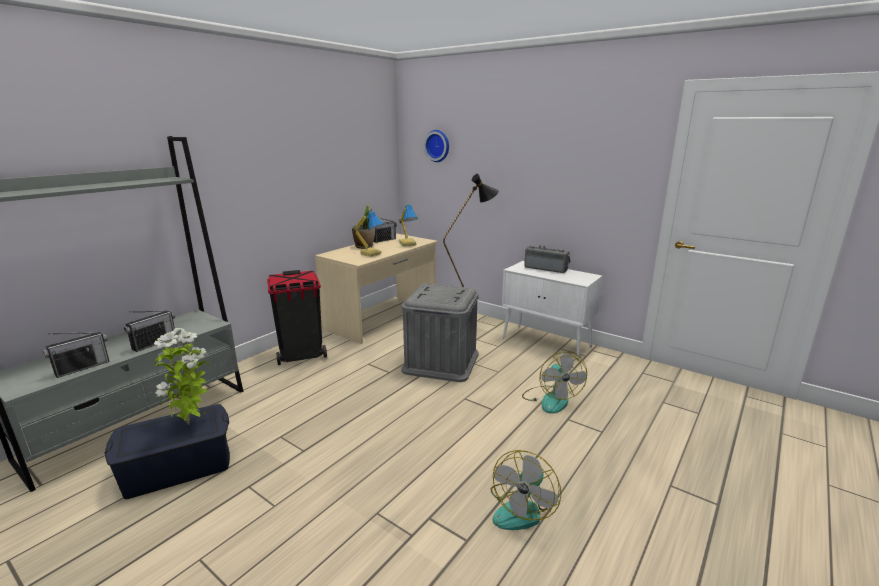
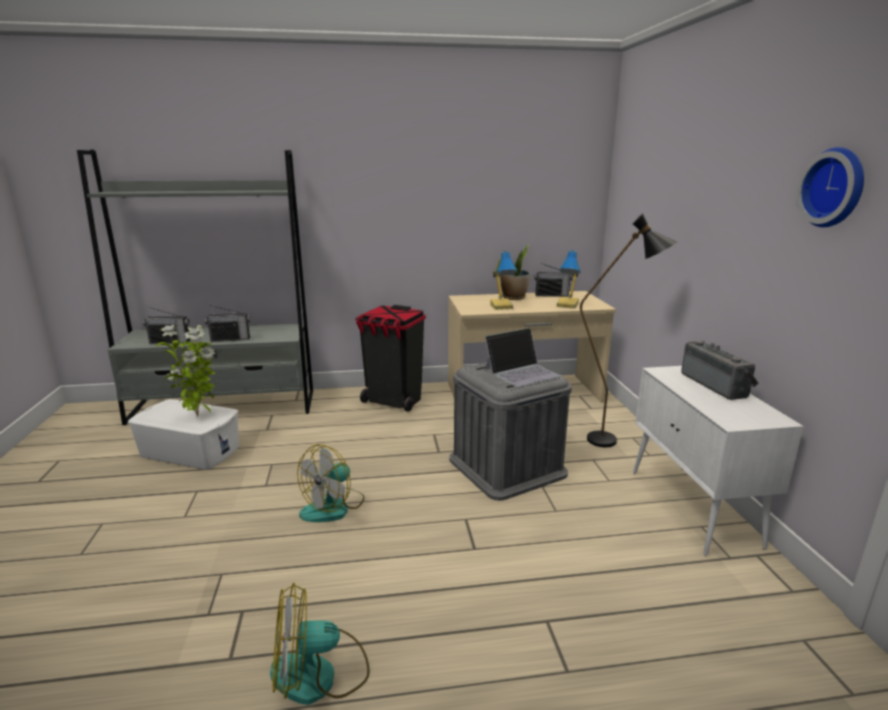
camera: 45 degrees right, 0 degrees up
blue storage box [105,404,230,499] -> white storage box [128,399,239,470]
wall clock [424,130,449,162] -> wall clock moved to [796,147,864,227]
fan [522,352,587,413] -> fan moved to [297,444,365,522]
none -> laptop [485,328,562,387]

